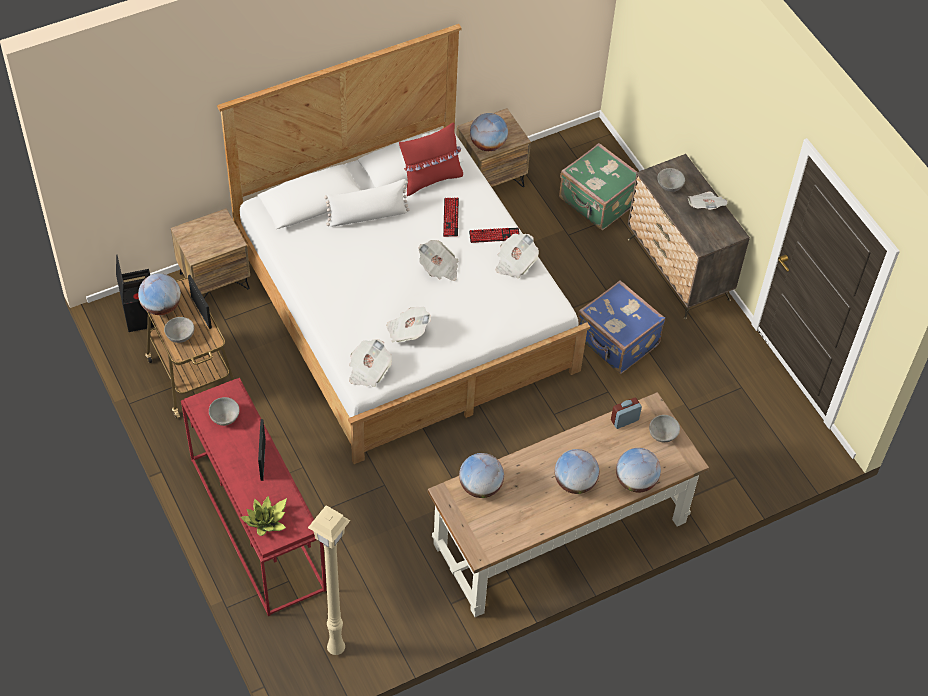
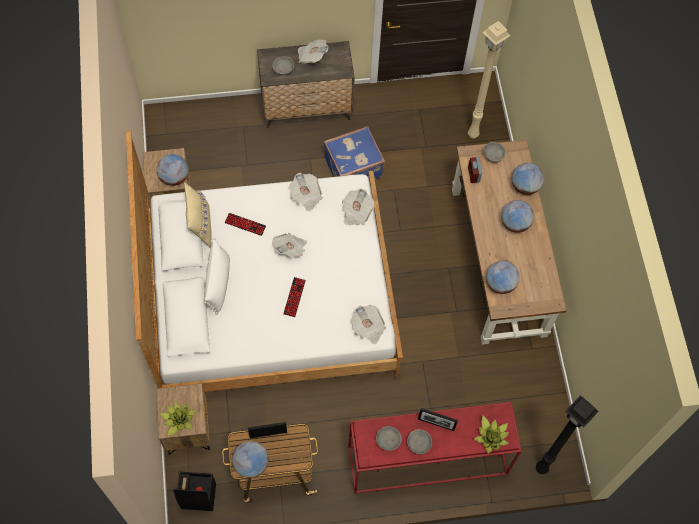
camera: 70 degrees left, 10 degrees up
grey bowl [164,317,194,343] -> grey bowl moved to [407,429,432,454]
beige floor lamp [308,505,350,655] -> beige floor lamp moved to [468,21,511,138]
newspaper [386,306,431,342] -> newspaper moved to [342,189,375,225]
red pillow [399,123,463,196] -> beige pillow [184,182,212,248]
keyboard [469,227,520,243] -> keyboard moved to [283,277,306,317]
green suitcase [559,143,637,230] -> none
none -> potted plant [160,401,196,436]
none -> black floor lamp [536,395,599,474]

